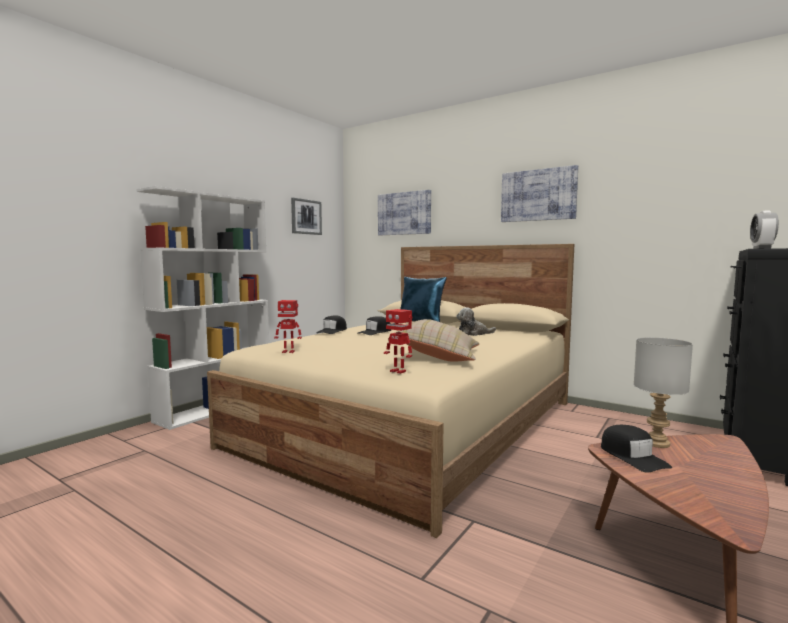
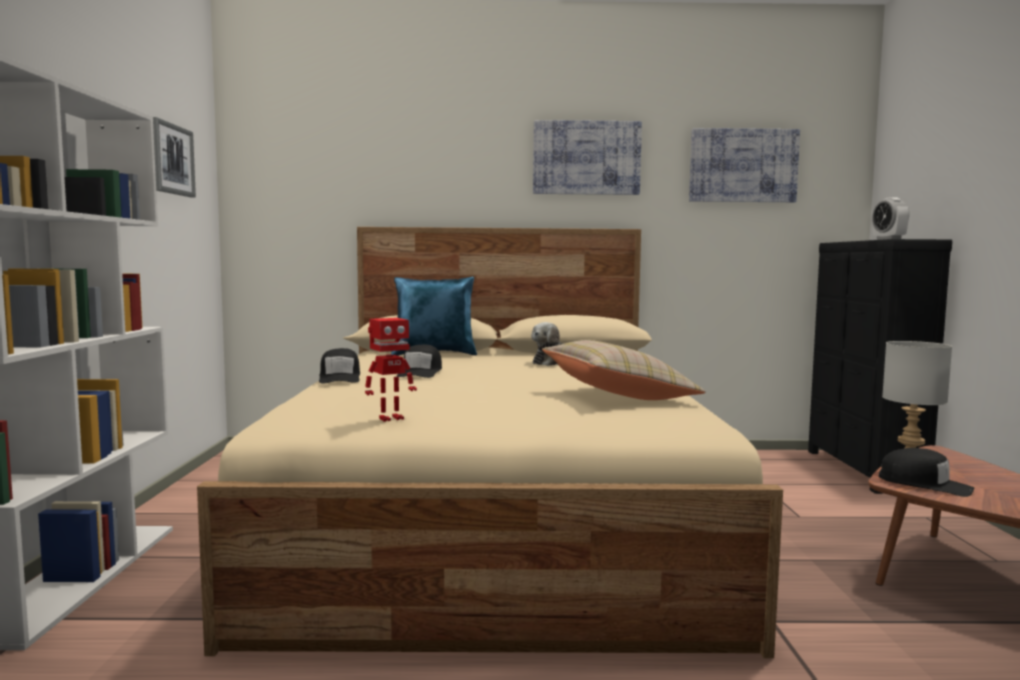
camera: 35 degrees left, 0 degrees up
picture [378,190,431,235] -> picture moved to [689,128,800,202]
toy robot [384,309,412,374] -> none

